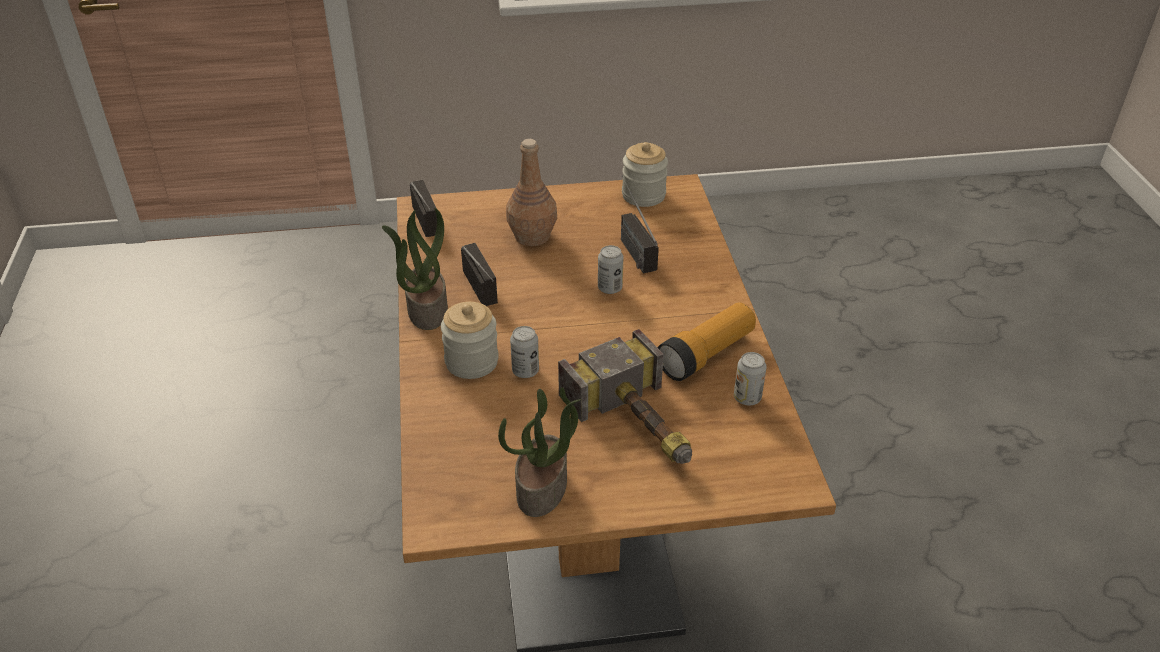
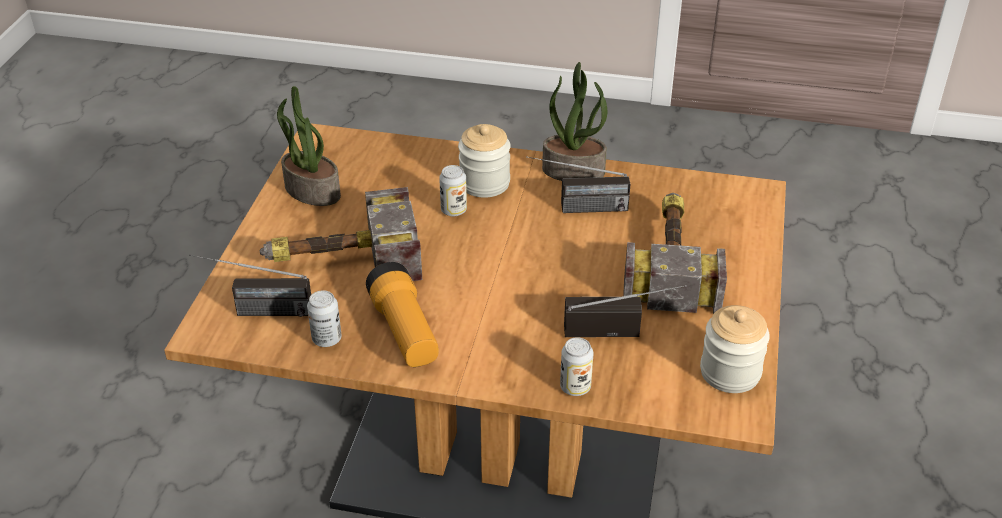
camera: 110 degrees right, 0 degrees up
radio [410,180,437,237] -> radio moved to [189,254,311,317]
brown bottle [506,139,557,246] -> hammer [623,193,727,314]
can [598,245,624,294] -> can moved to [560,337,593,396]

